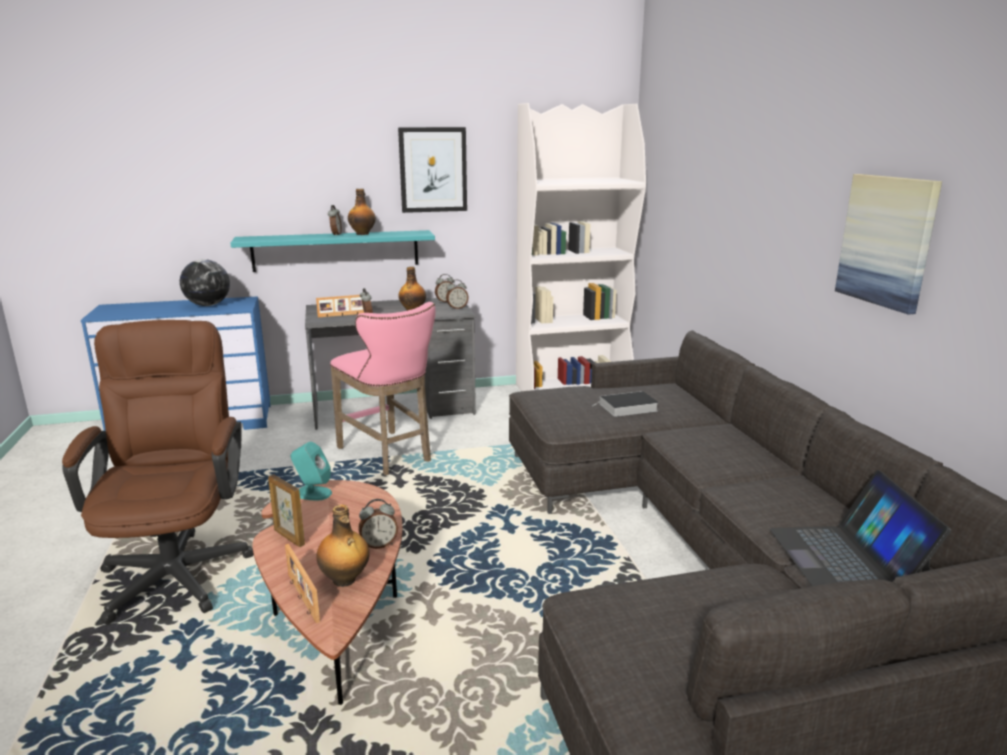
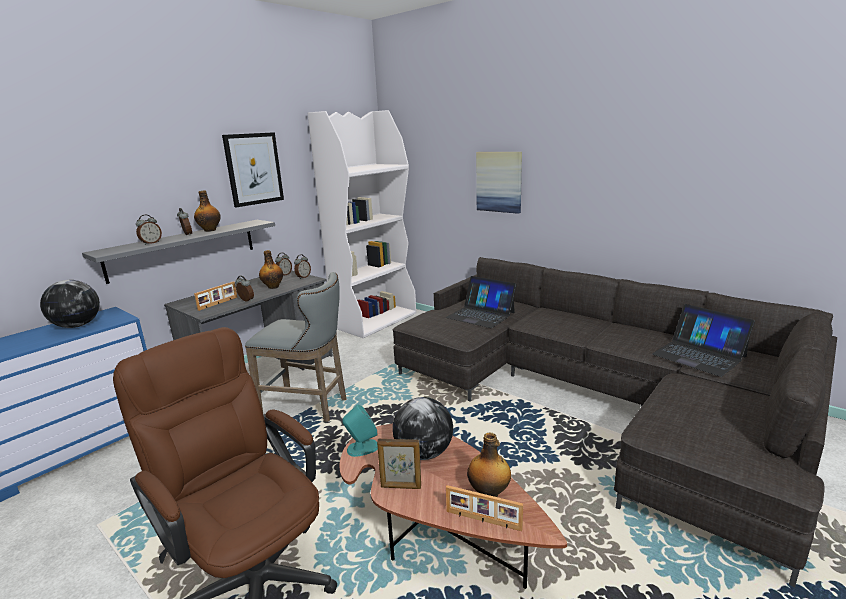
camera: 35 degrees left, 0 degrees up
turquoise shelf [230,230,435,272] -> grey shelf [82,220,275,284]
pink stool [330,302,436,475] -> grey stool [245,272,347,422]
alarm clock [358,499,398,549] -> alarm clock moved to [136,215,162,245]
book [592,391,659,417] -> laptop [446,276,517,328]
picture [835,174,942,314] -> picture moved to [476,152,522,214]
none -> globe [392,397,453,460]

